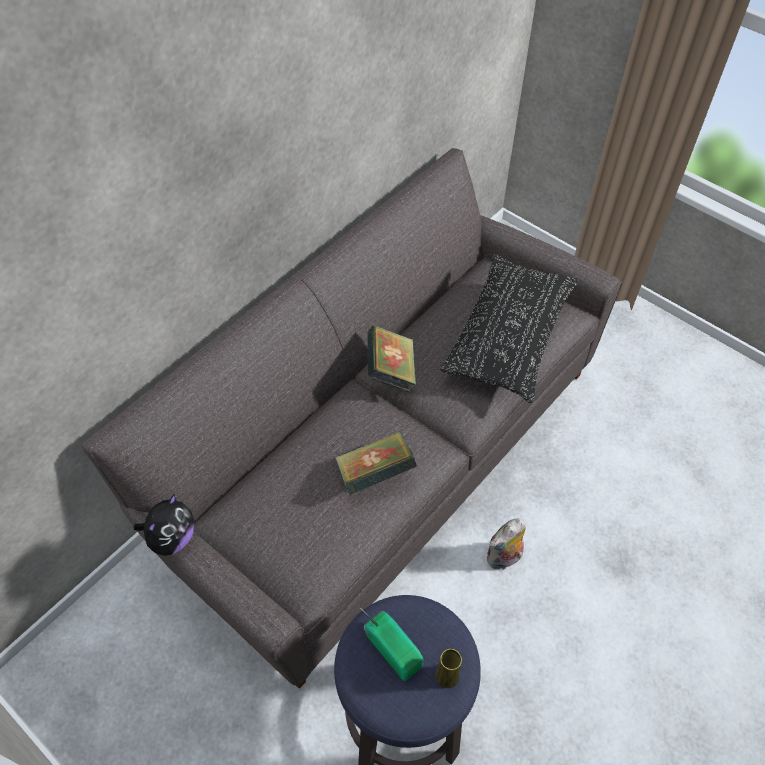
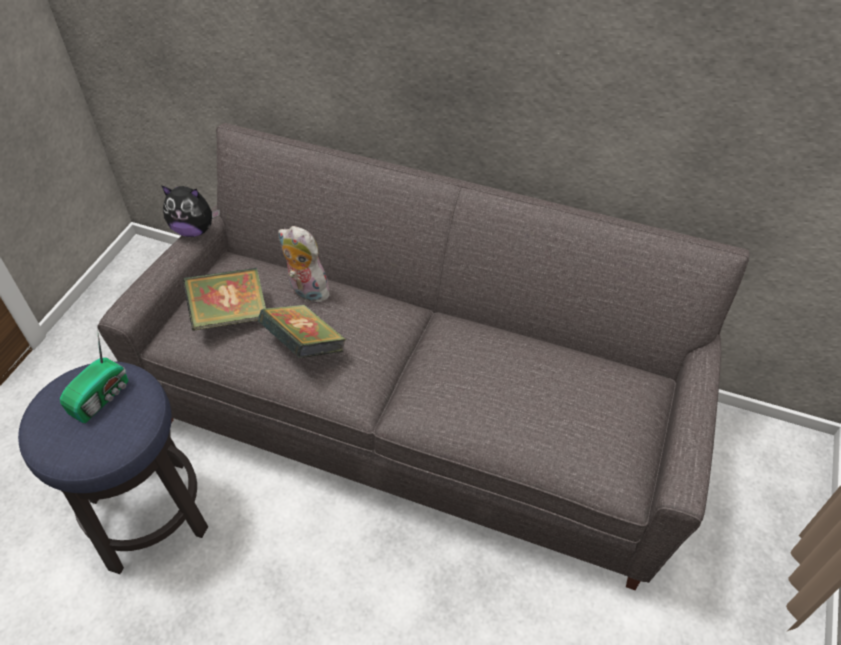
camera: 70 degrees right, 5 degrees down
book [367,325,416,392] -> book moved to [183,268,266,331]
yellow vase [435,648,462,688] -> none
black pillow [440,254,578,403] -> none
plush toy [487,519,526,570] -> plush toy moved to [278,226,330,303]

